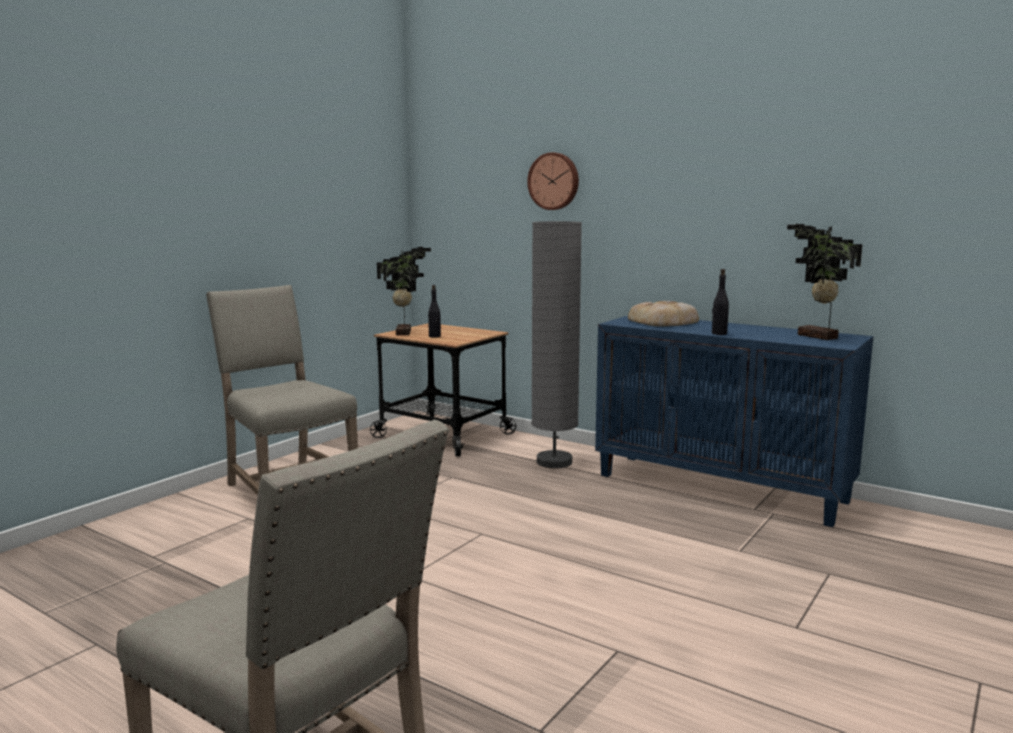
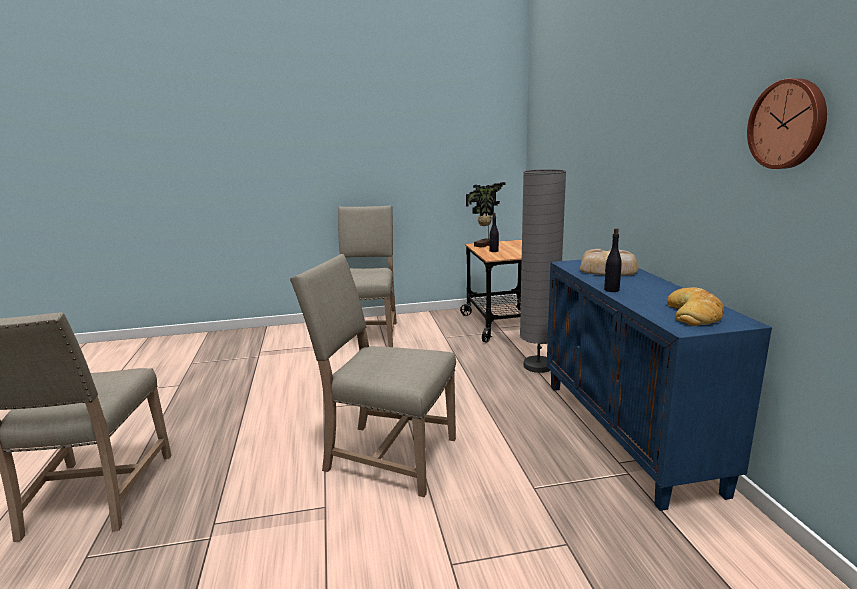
camera: 45 degrees right, 5 degrees up
wall clock [527,152,579,210] -> wall clock moved to [747,78,827,169]
potted plant [787,224,862,340] -> bread [667,287,724,326]
none -> beige chair [290,254,456,497]

